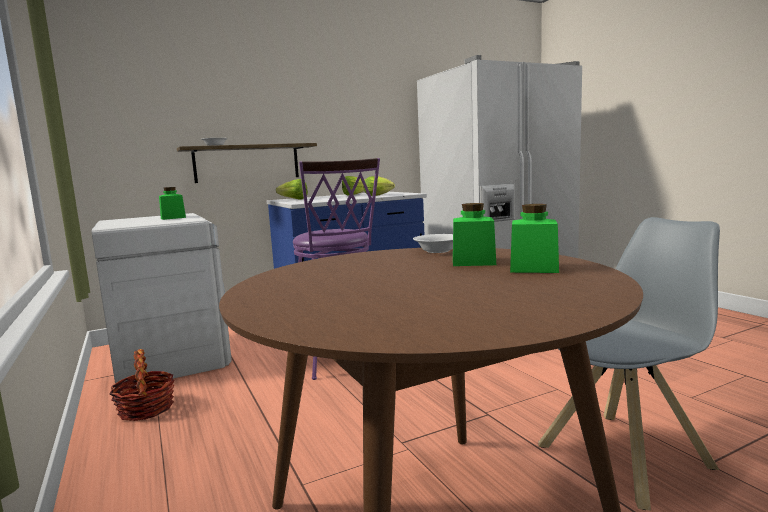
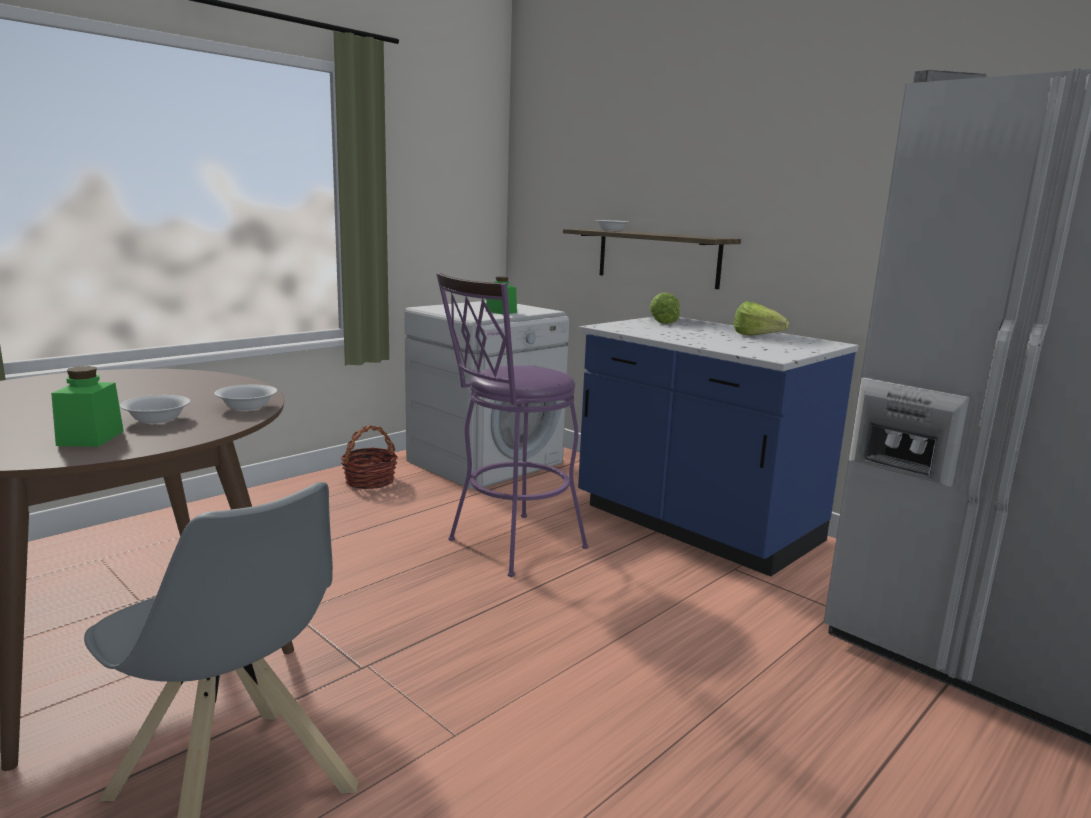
camera: 70 degrees right, 5 degrees up
lettuce [363,176,395,196] -> none
green jar [453,203,496,266] -> white bowl [120,395,190,424]

